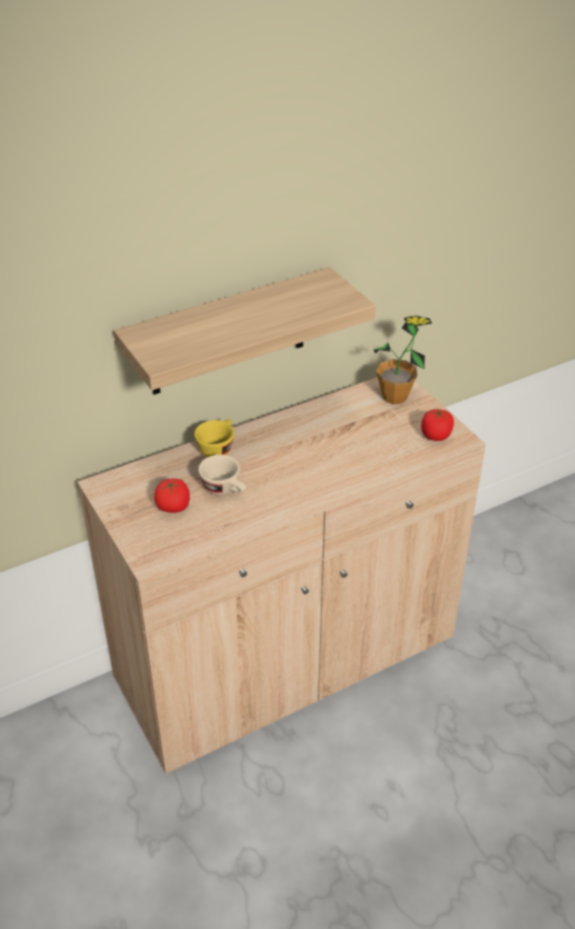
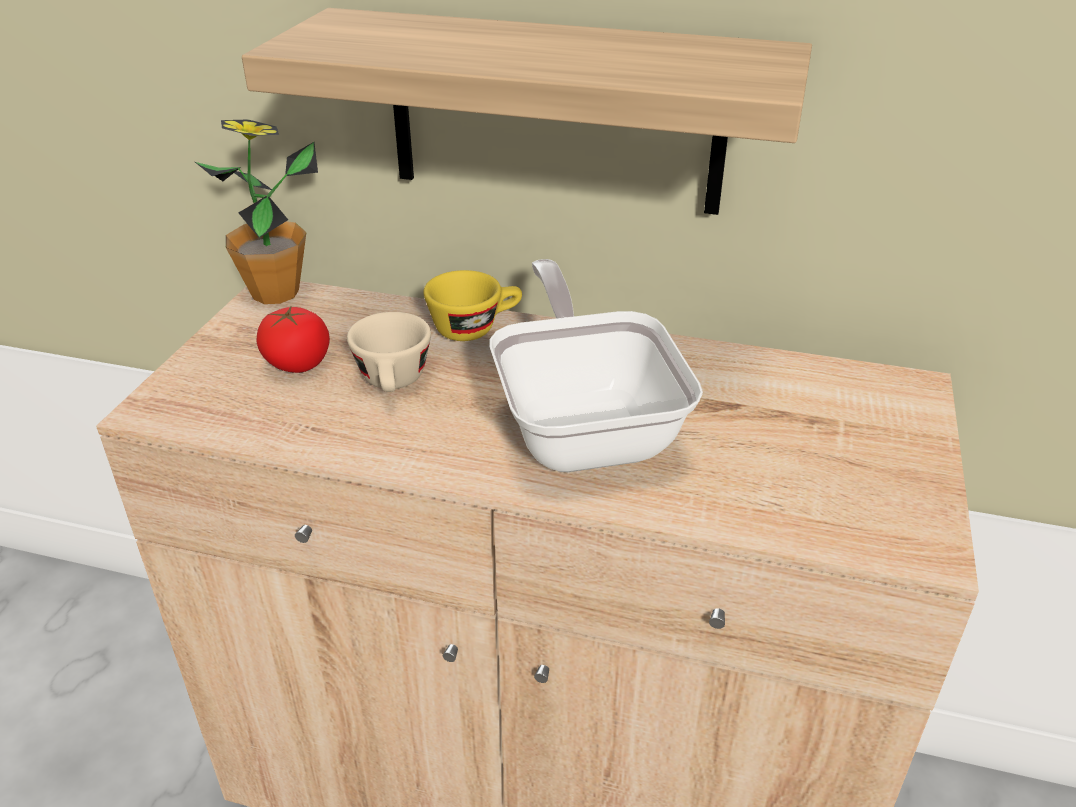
camera: 45 degrees right, 5 degrees down
potted plant [373,316,432,405] -> potted plant moved to [195,119,318,304]
tomato [421,408,454,441] -> none
none -> frying pan [489,259,703,472]

